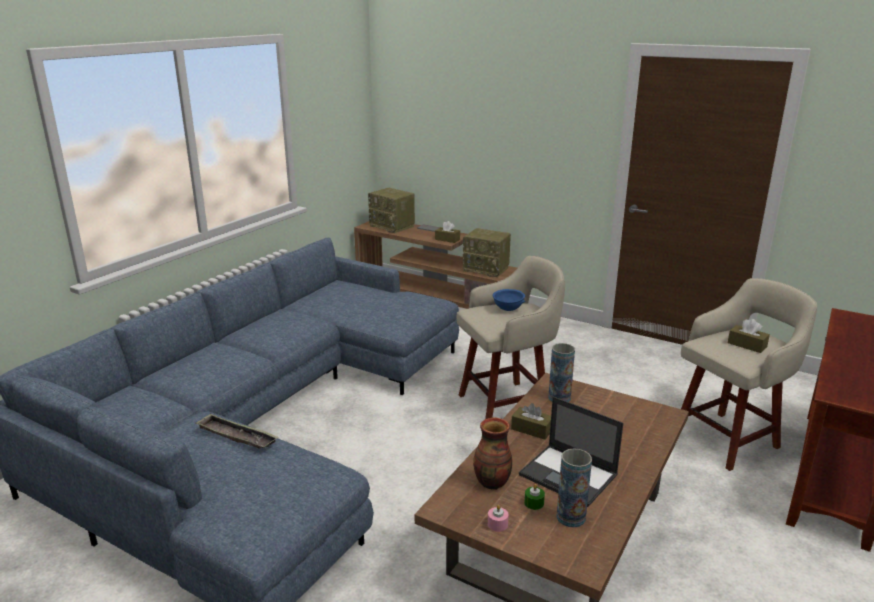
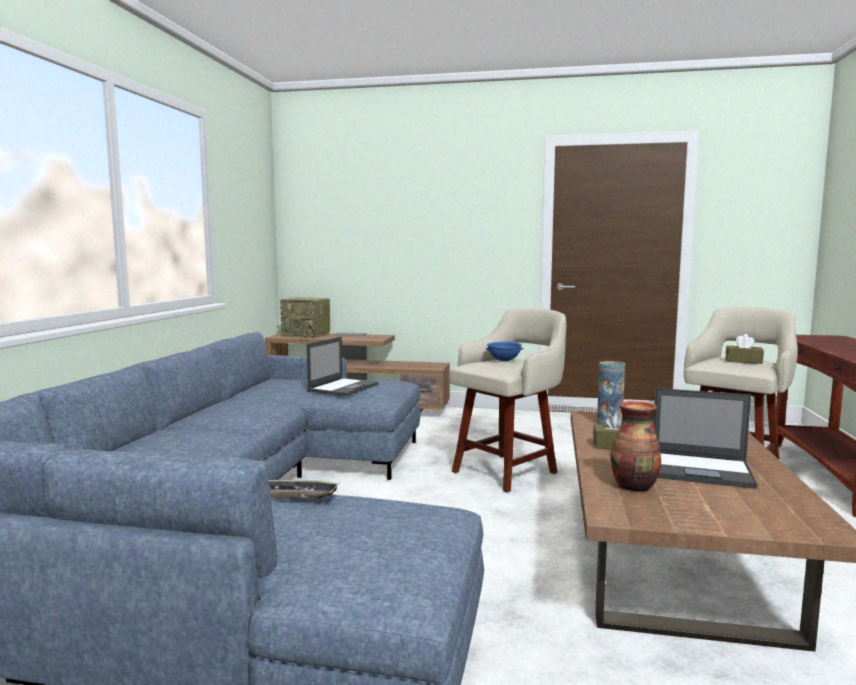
camera: 20 degrees left, 15 degrees down
brown tissue box [435,221,460,243] -> none
radio [463,228,511,277] -> none
pink candle [488,505,509,532] -> none
green candle [524,484,545,510] -> none
vase [557,448,592,528] -> none
none -> laptop [307,337,378,396]

